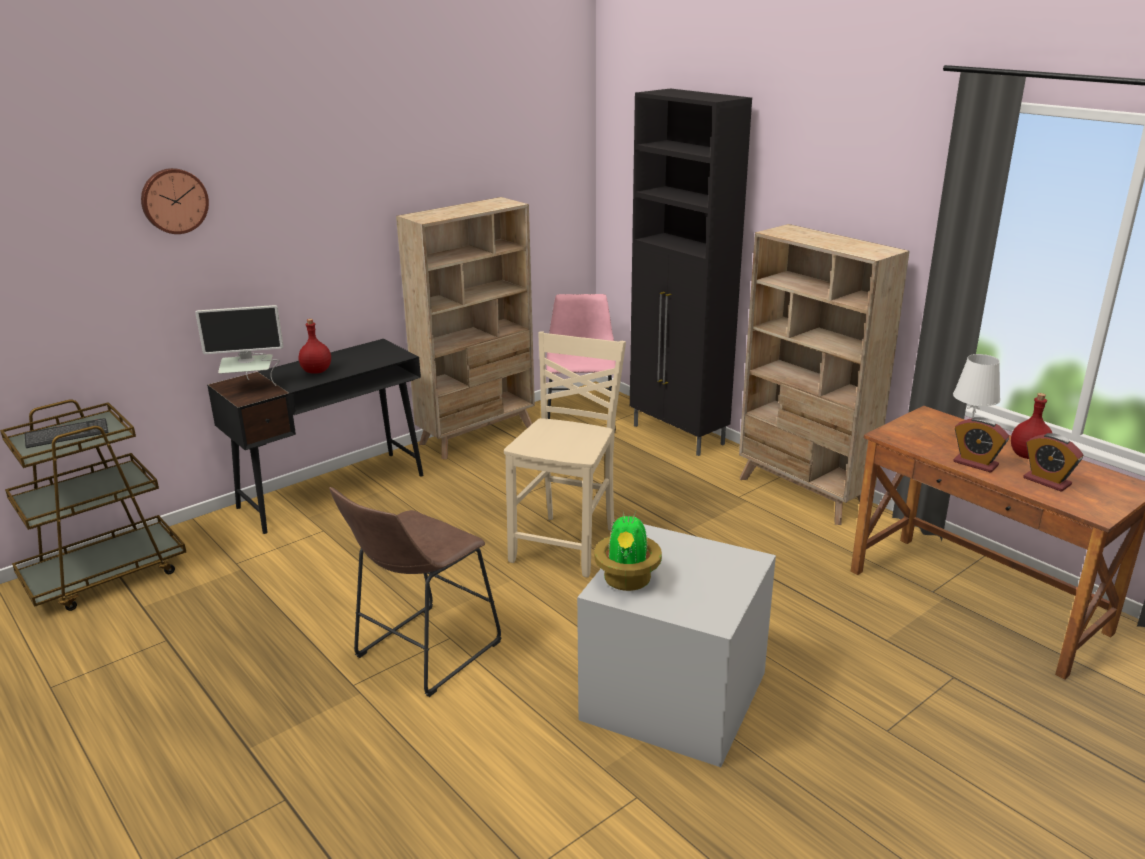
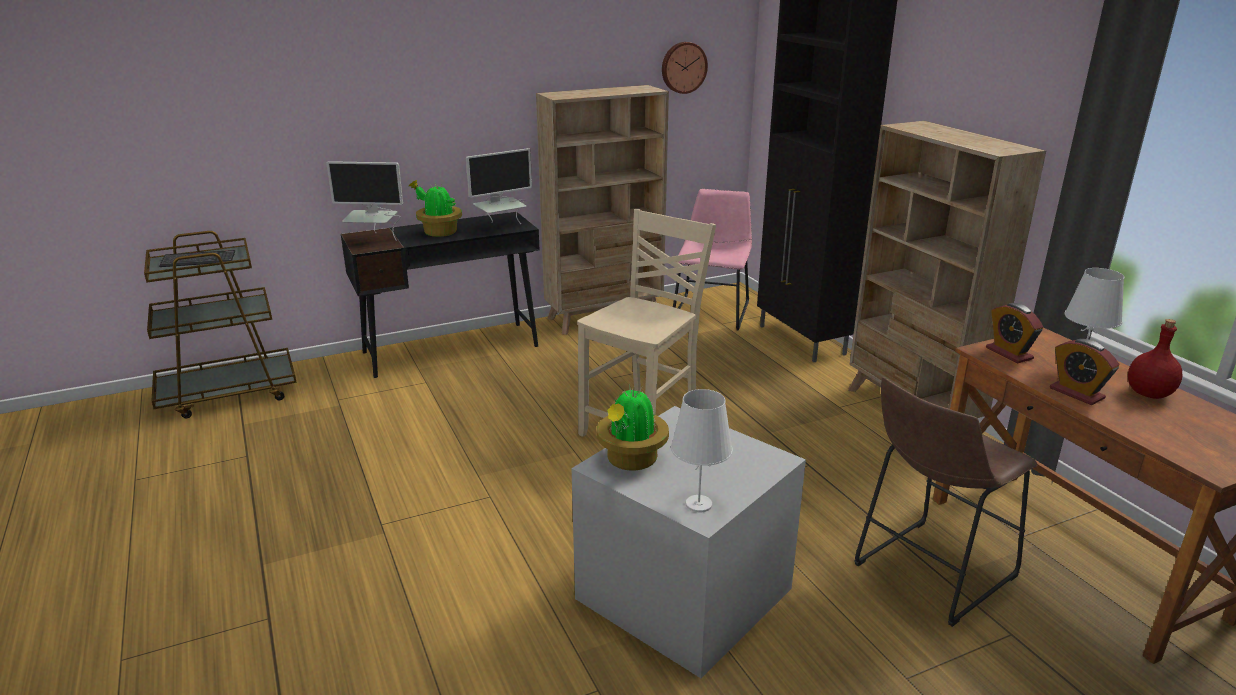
camera: 15 degrees right, 0 degrees up
wall clock [141,168,209,234] -> wall clock moved to [662,42,708,94]
red bottle [299,319,331,374] -> potted plant [409,180,462,237]
brown stool [329,487,501,697] -> brown stool moved to [854,377,1038,627]
alarm clock [1023,433,1084,492] -> alarm clock moved to [986,303,1043,363]
none -> monitor [466,148,532,224]
none -> white table lamp [671,389,733,512]

